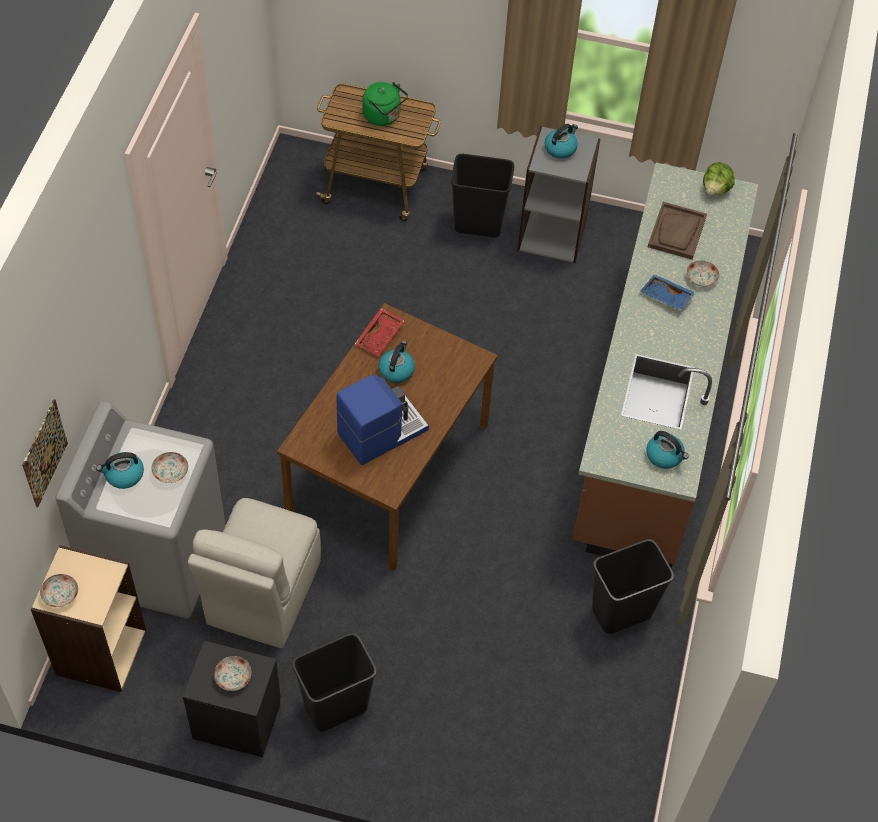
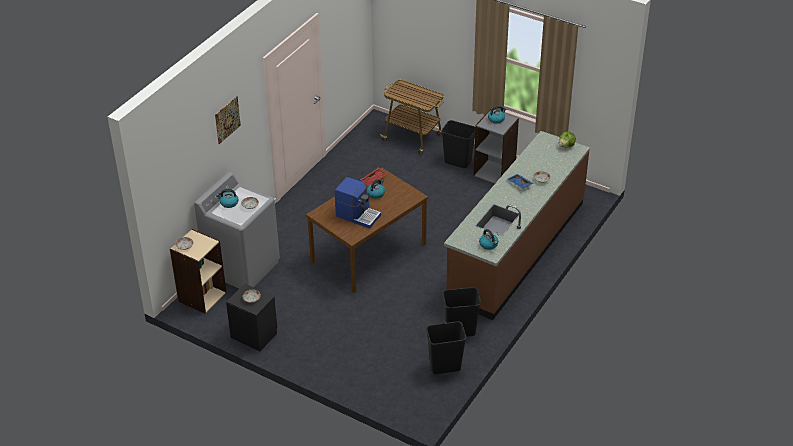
camera: 20 degrees right, 15 degrees down
picture [22,399,68,507] -> picture moved to [215,96,241,144]
beige chair [188,498,321,648] -> none
black trash can [292,633,377,732] -> black trash can moved to [426,321,466,374]
coffee machine [336,374,429,465] -> coffee machine turned 45 degrees clockwise [335,177,381,229]
green kettle [362,82,408,126] -> none
brown tray [648,202,707,259] -> none

